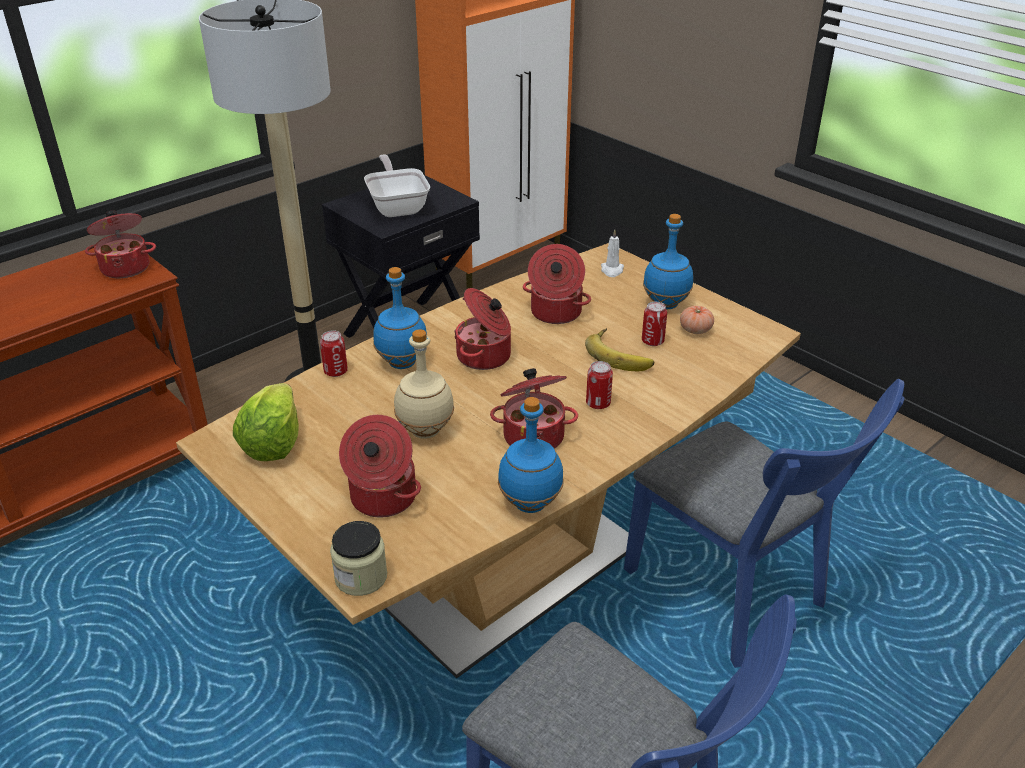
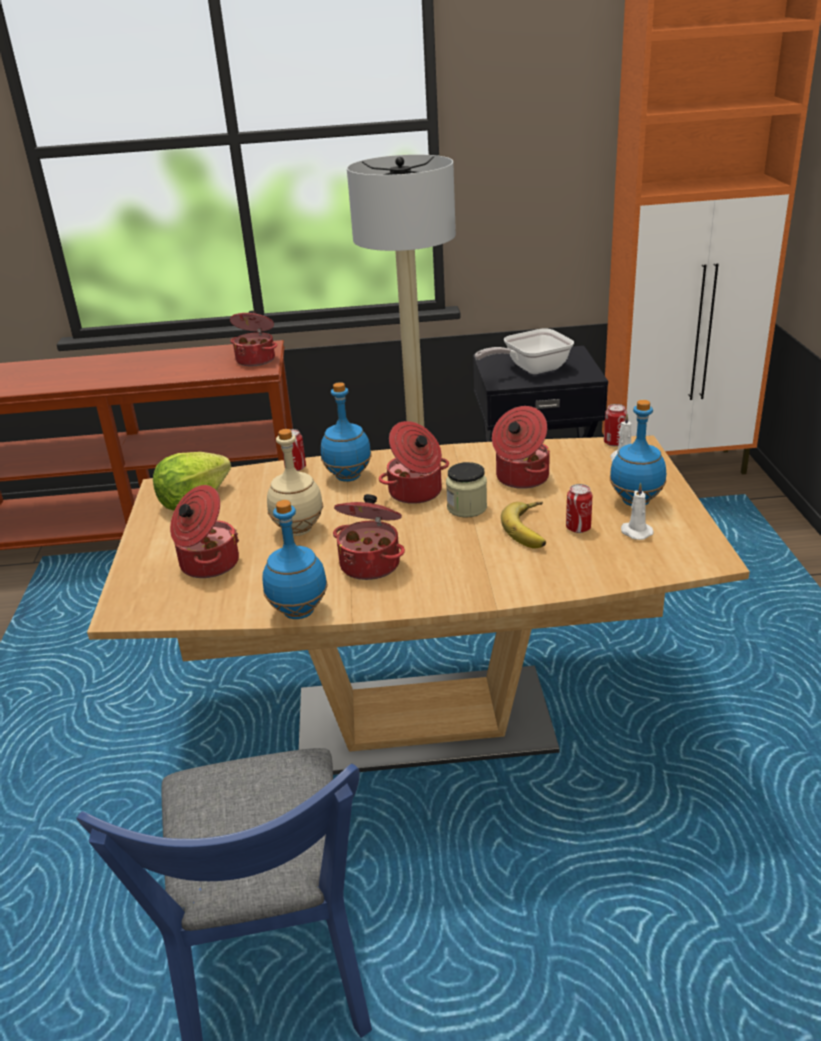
camera: 40 degrees right, 5 degrees down
jar [330,521,387,596] -> jar moved to [446,462,487,518]
frying pan [364,155,430,217] -> frying pan turned 135 degrees counterclockwise [475,329,574,374]
can [586,361,613,409] -> can moved to [604,404,627,446]
blue chair [624,379,905,668] -> none
tomato [680,306,714,334] -> white candle [621,483,653,540]

